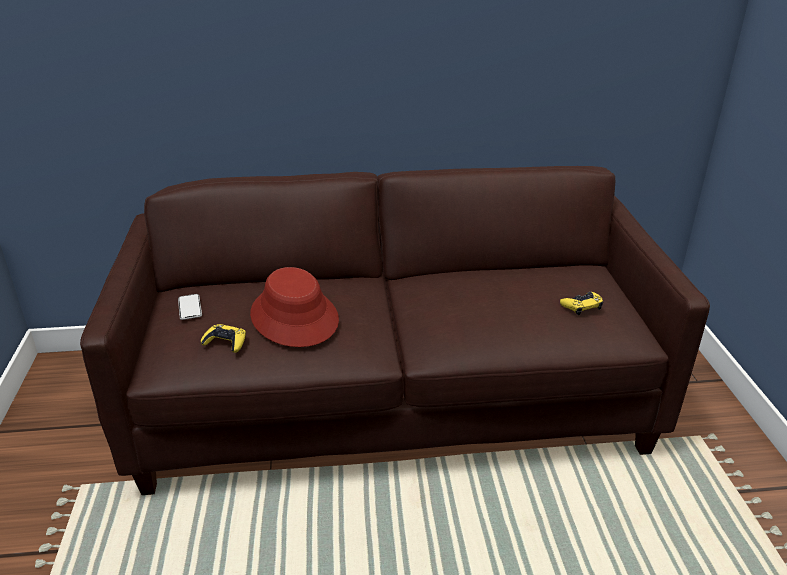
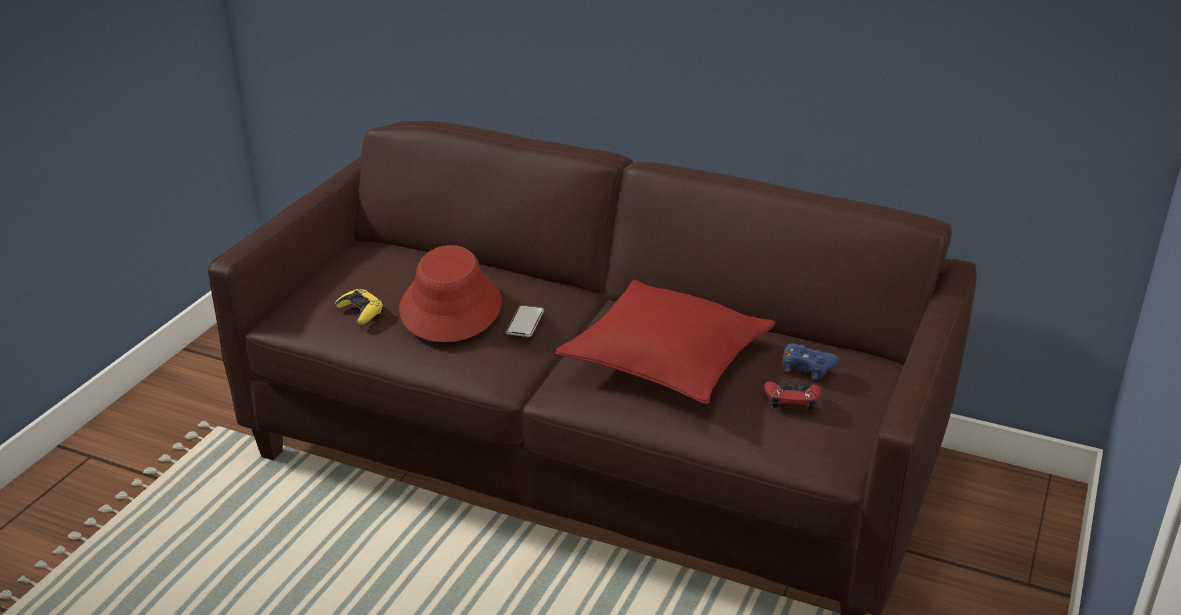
camera: 30 degrees right, 0 degrees up
phone [178,294,202,320] -> phone moved to [506,305,544,337]
yellow game controller [560,292,603,315] -> red game controller [765,381,821,410]
none -> red pillow [555,280,776,405]
none -> blue game controller [783,343,839,380]

